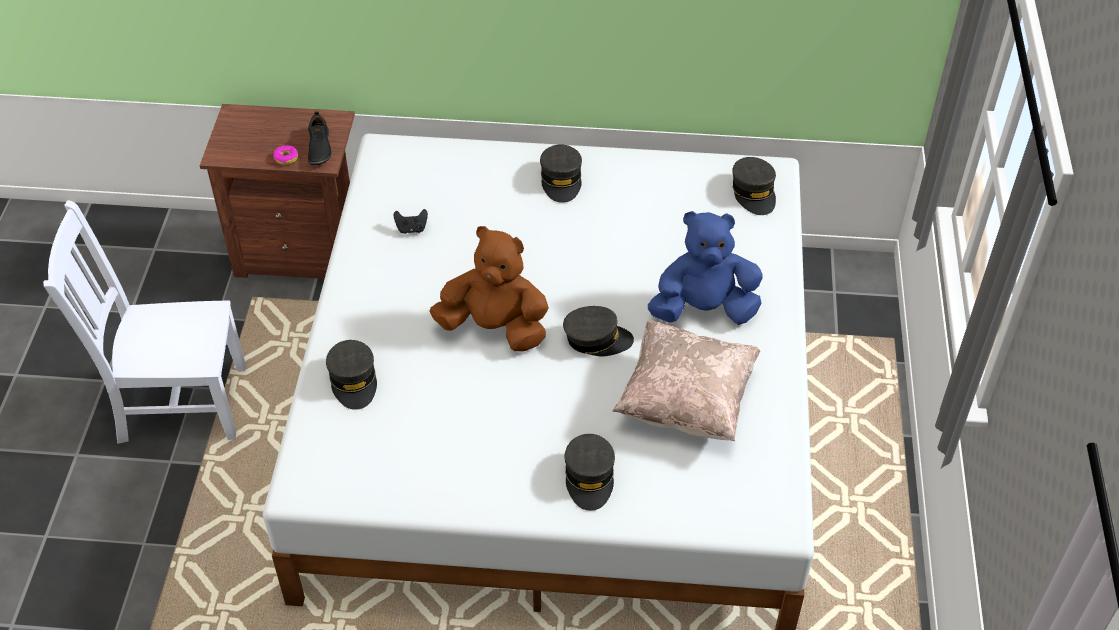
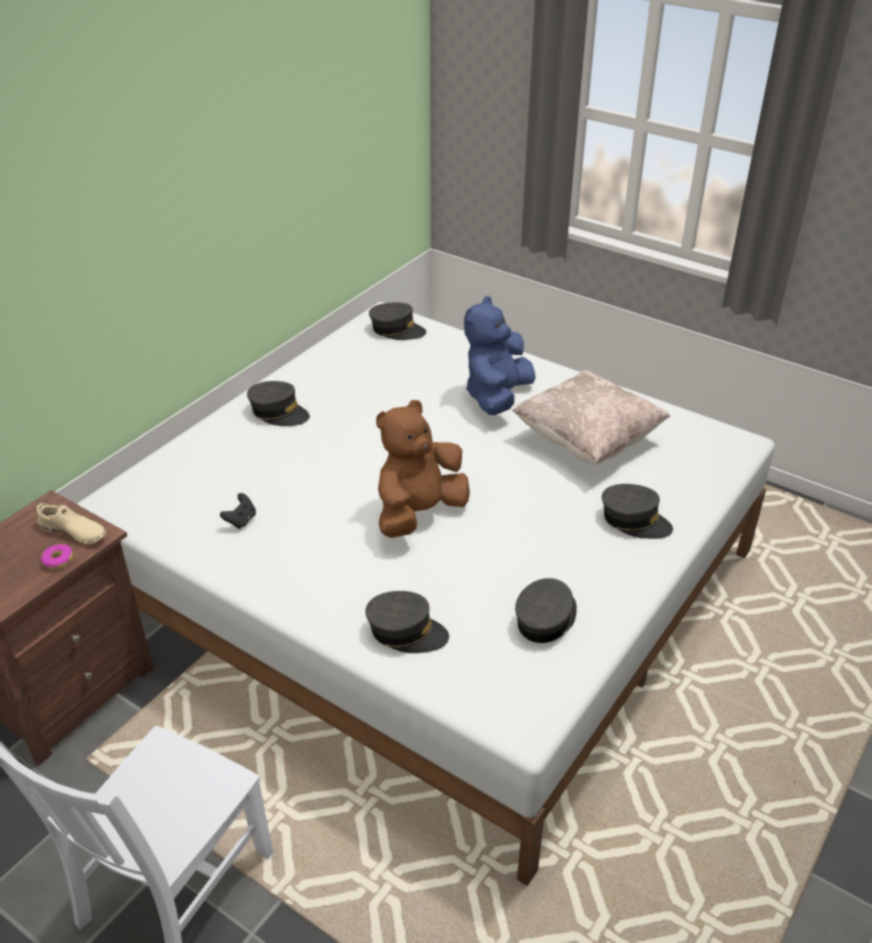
camera: 60 degrees left, 10 degrees down
black shoe [308,111,331,165] -> beige shoe [36,500,106,544]
grey cap [563,306,634,356] -> grey cap moved to [515,578,577,643]

